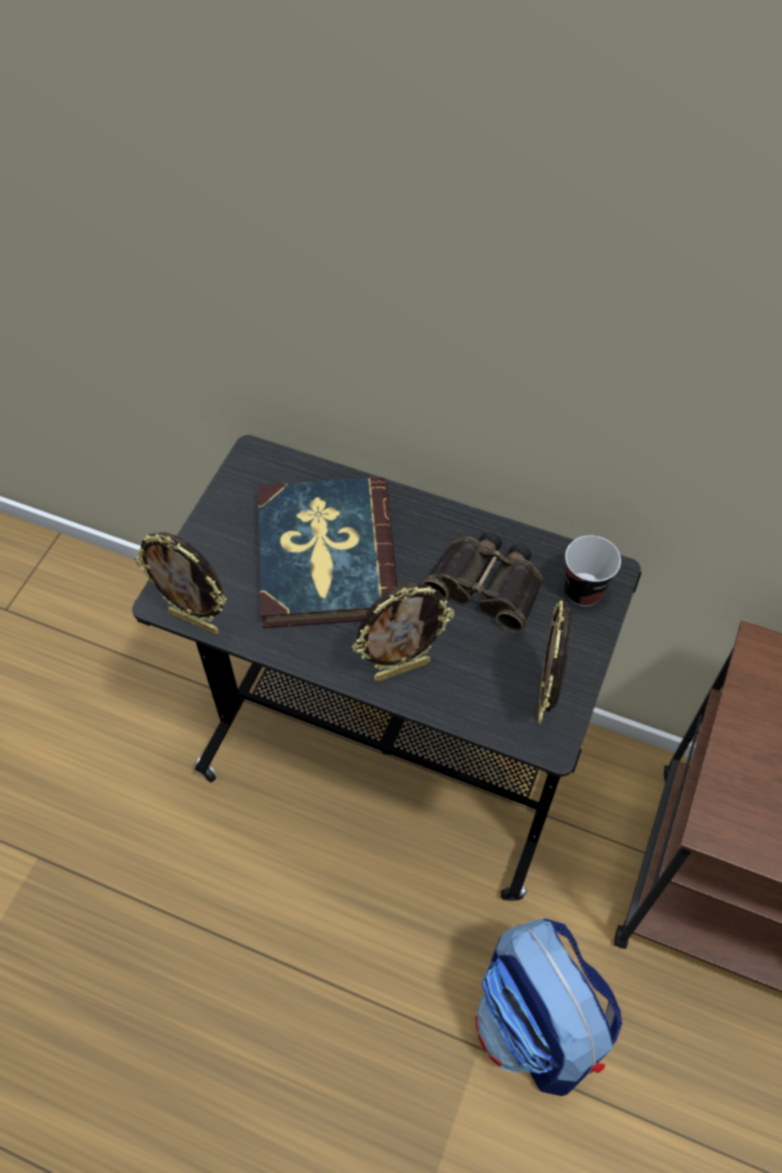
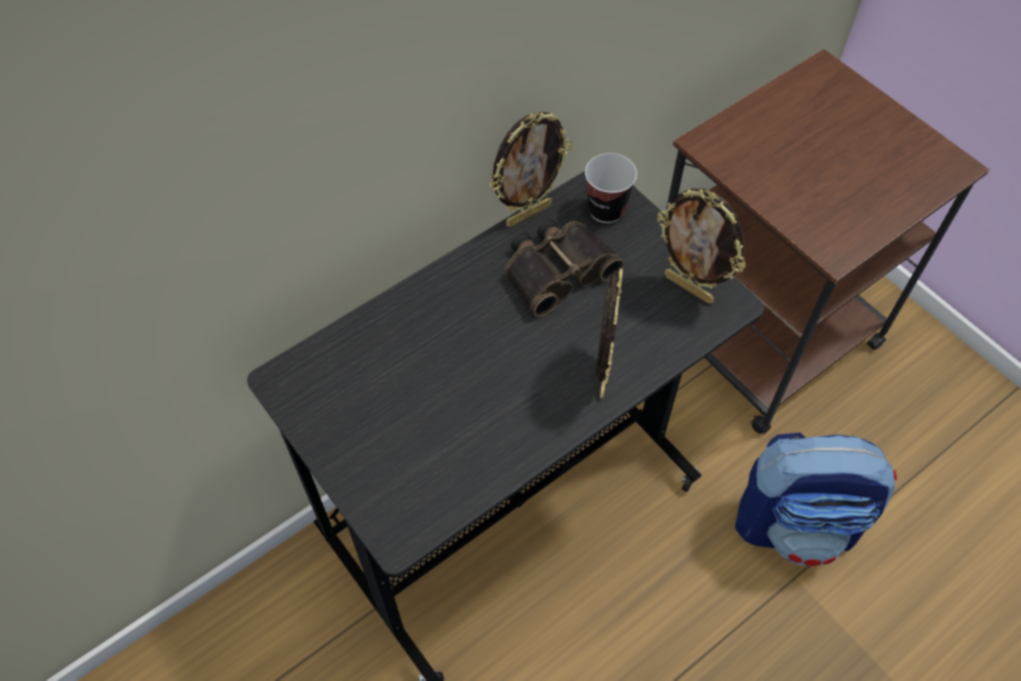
camera: 60 degrees left, 0 degrees up
picture frame [134,532,227,635] -> picture frame moved to [490,112,572,227]
book [258,477,397,628] -> none

